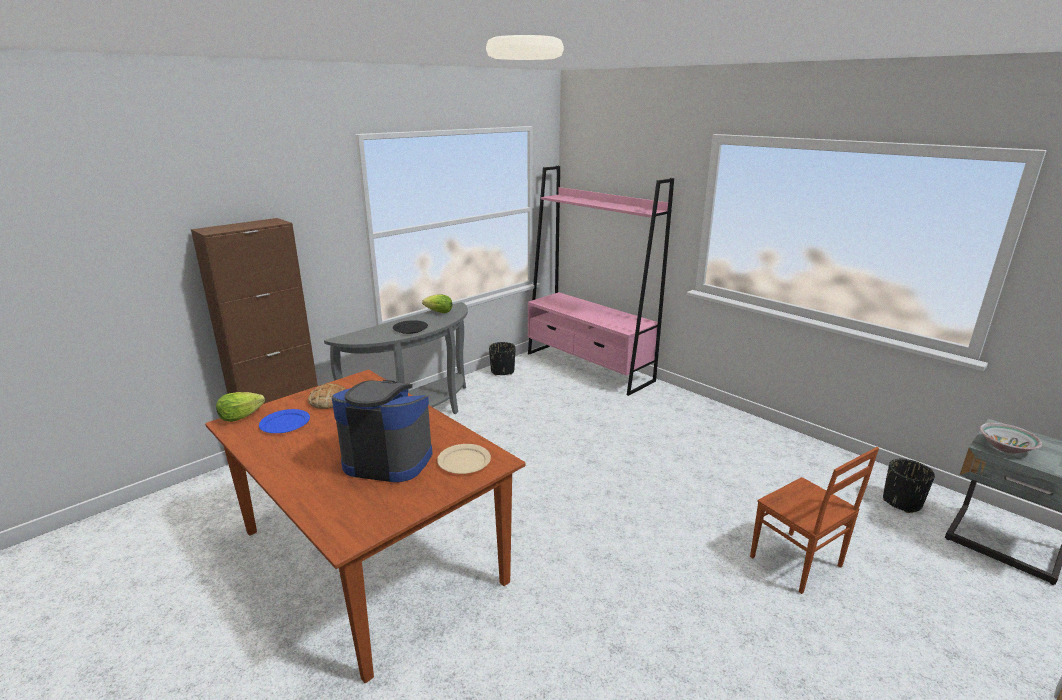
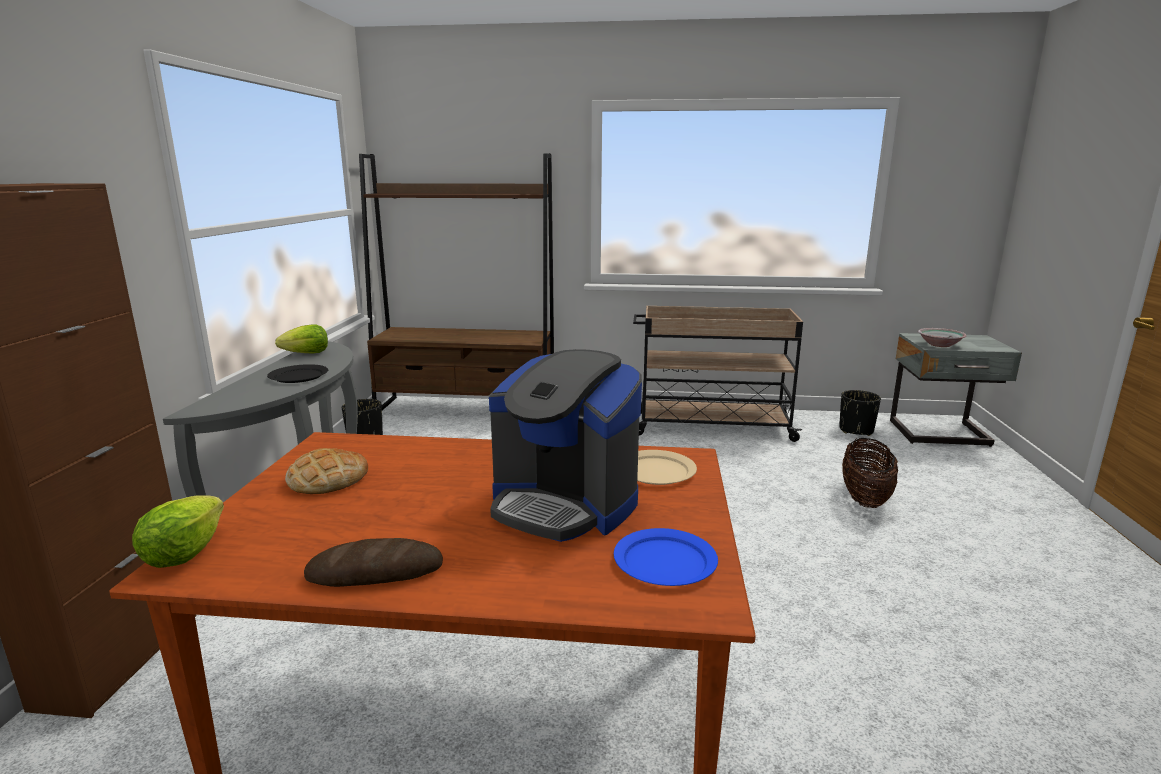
camera: 40 degrees left, 5 degrees down
blue plate [259,409,310,433] -> blue plate moved to [614,528,718,586]
coffee machine [332,380,433,482] -> coffee machine turned 120 degrees counterclockwise [489,349,642,542]
pink bookcase [528,166,674,396] -> brown bookcase [359,153,554,410]
brown chair [750,447,879,594] -> basket [842,438,898,508]
none -> bread [304,538,443,587]
none -> beige cart [633,306,803,442]

